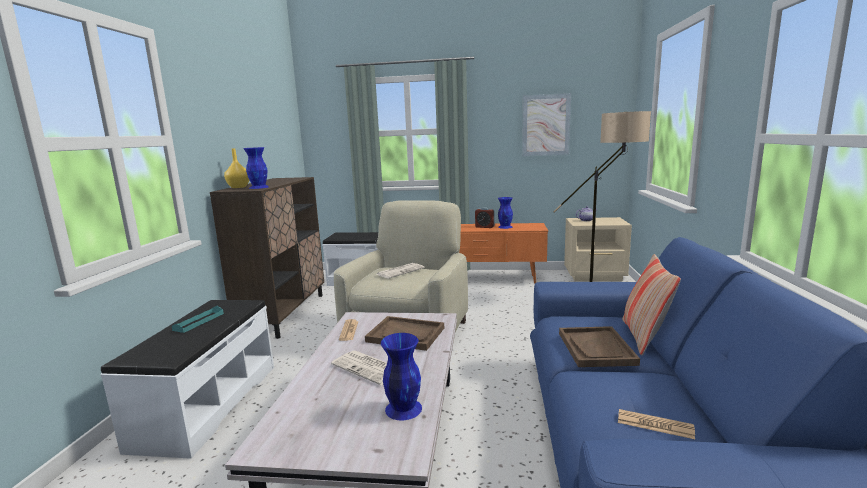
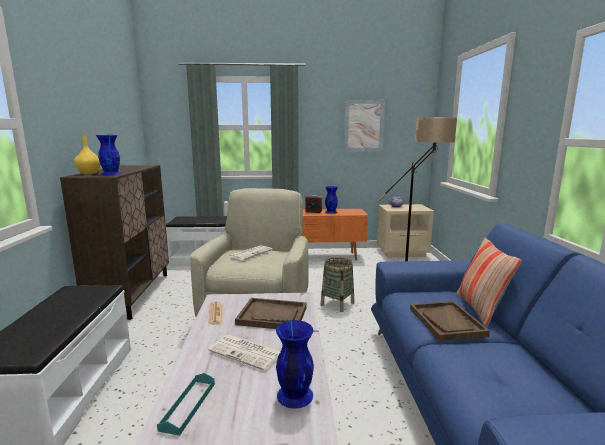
camera: 10 degrees left, 0 degrees up
turquoise tray [172,306,224,333] -> turquoise tray moved to [157,373,215,436]
newspaper [618,409,695,439] -> none
none -> basket [321,258,354,312]

